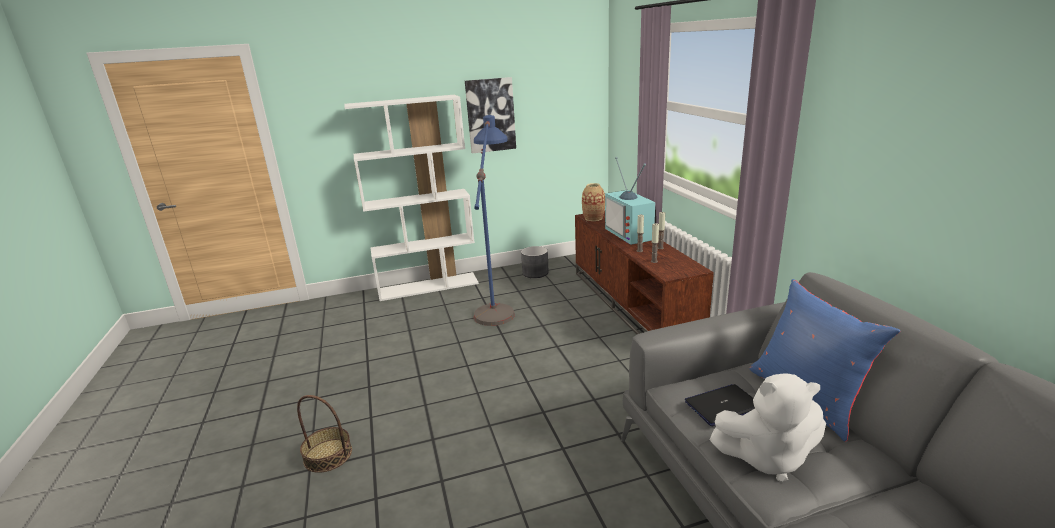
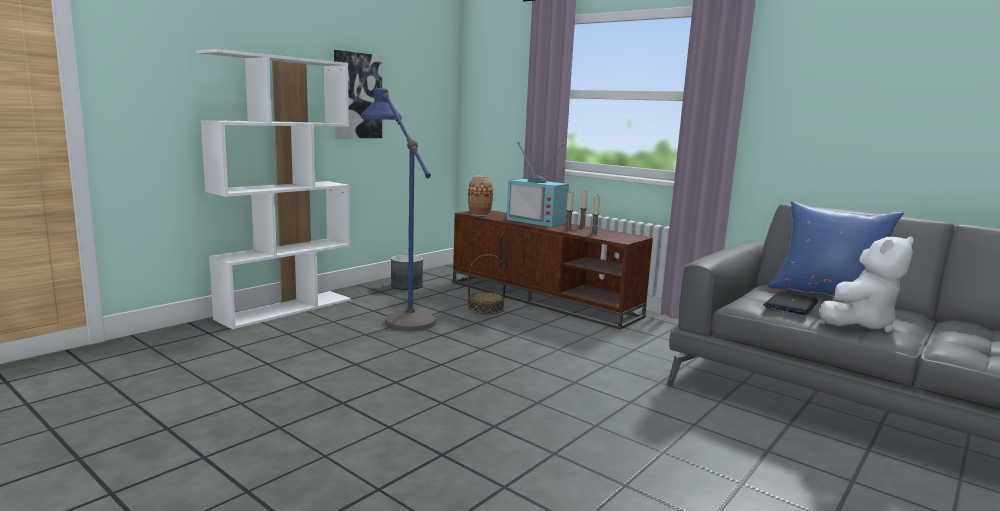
camera: 35 degrees left, 10 degrees down
basket [297,395,352,473] -> basket moved to [468,254,506,314]

